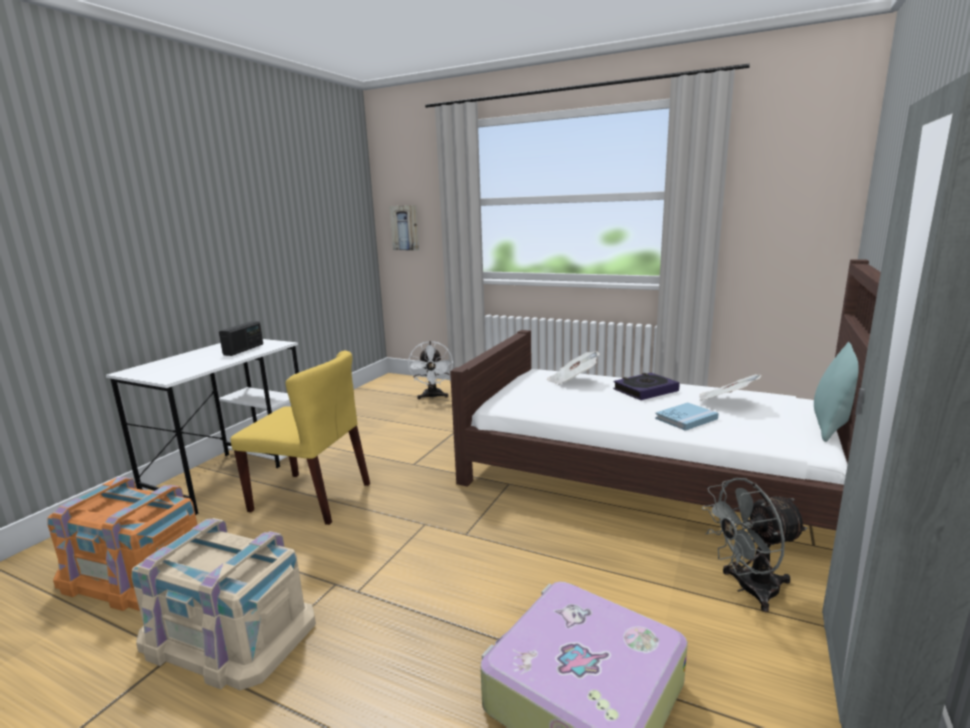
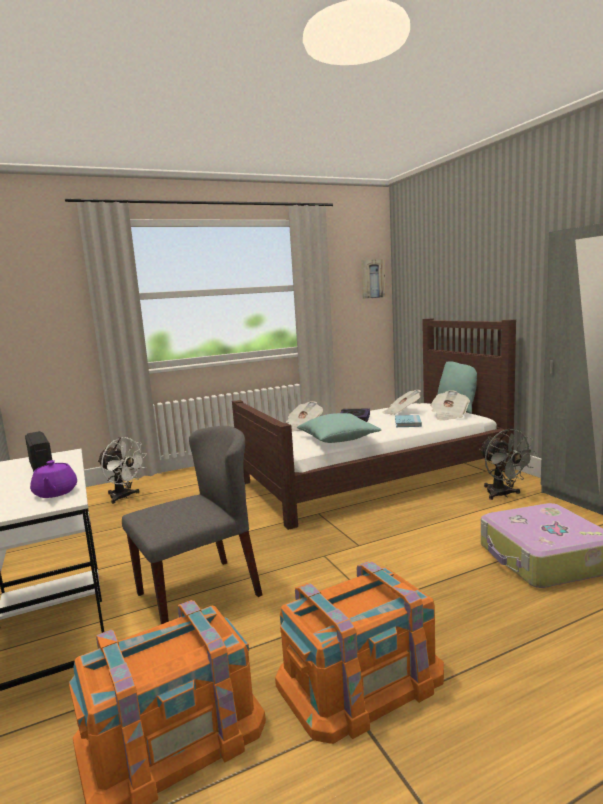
camera: 50 degrees left, 5 degrees down
beige storage box [131,518,316,690] -> orange storage box [275,561,444,744]
yellow chair [231,351,370,525] -> grey chair [122,426,262,624]
picture [389,205,419,250] -> picture moved to [361,259,386,299]
grey fan [702,478,808,612] -> grey fan turned 45 degrees counterclockwise [479,429,537,500]
none -> purple teapot [30,460,77,498]
none -> turquoise pillow [297,413,381,443]
none -> newspaper [431,390,470,421]

